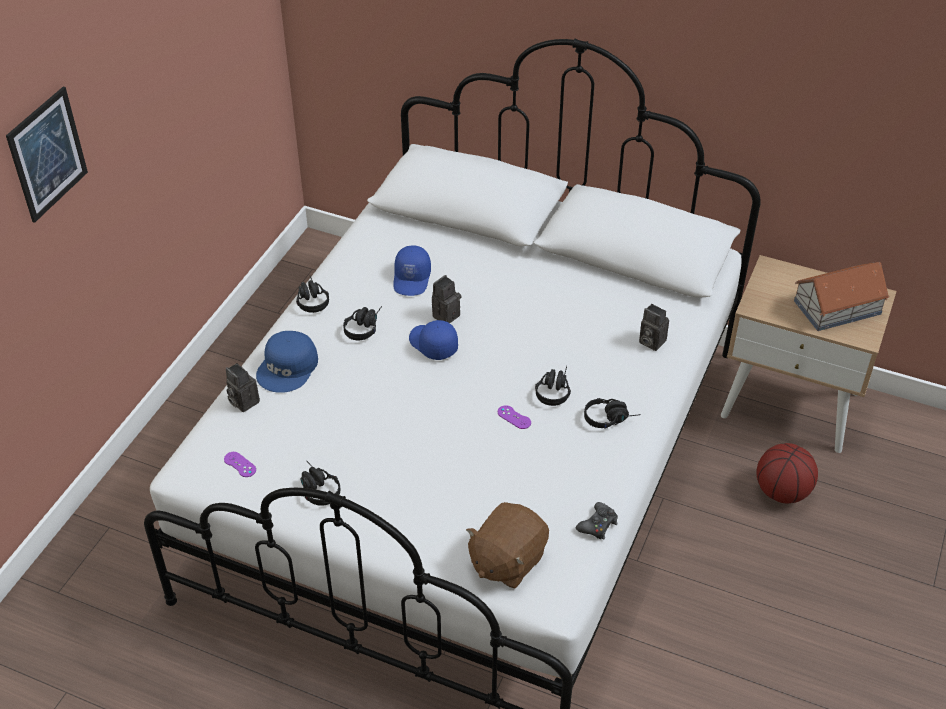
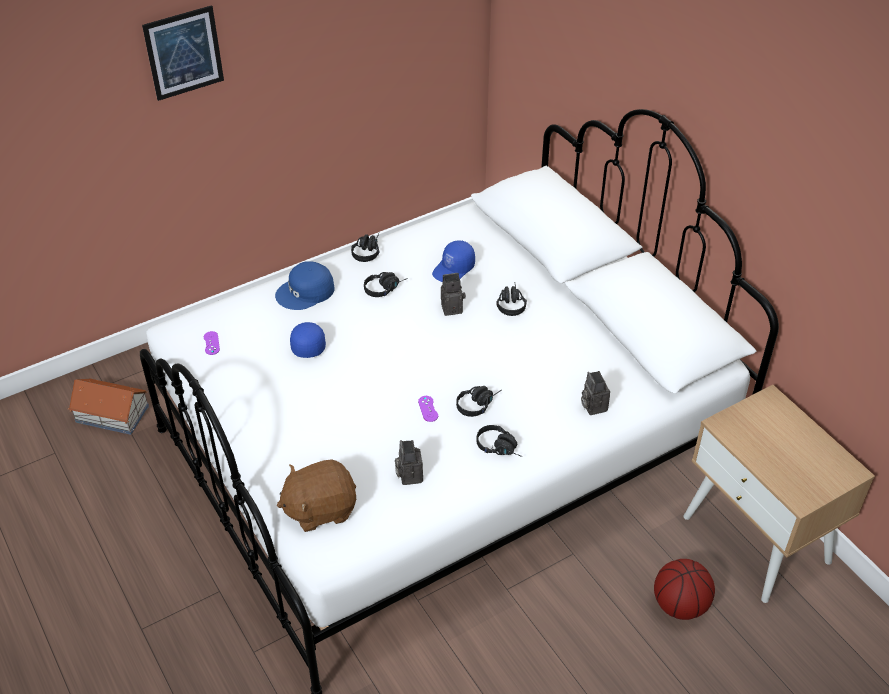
camera: 35 degrees right, 0 degrees up
camera [226,363,260,412] -> camera moved to [395,440,423,485]
black headphones [300,461,340,506] -> black headphones moved to [496,282,527,316]
blue cap [409,320,458,360] -> blue cap moved to [290,322,326,358]
black game controller [576,502,618,539] -> none
toy house [794,262,890,331] -> toy house moved to [68,379,149,435]

